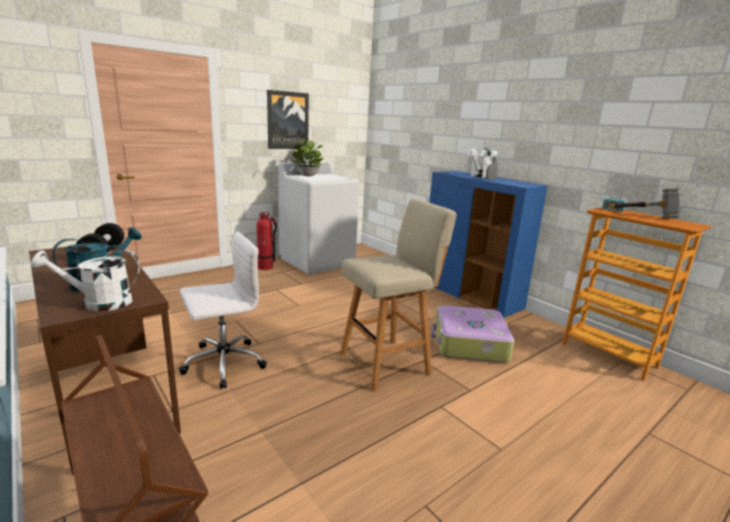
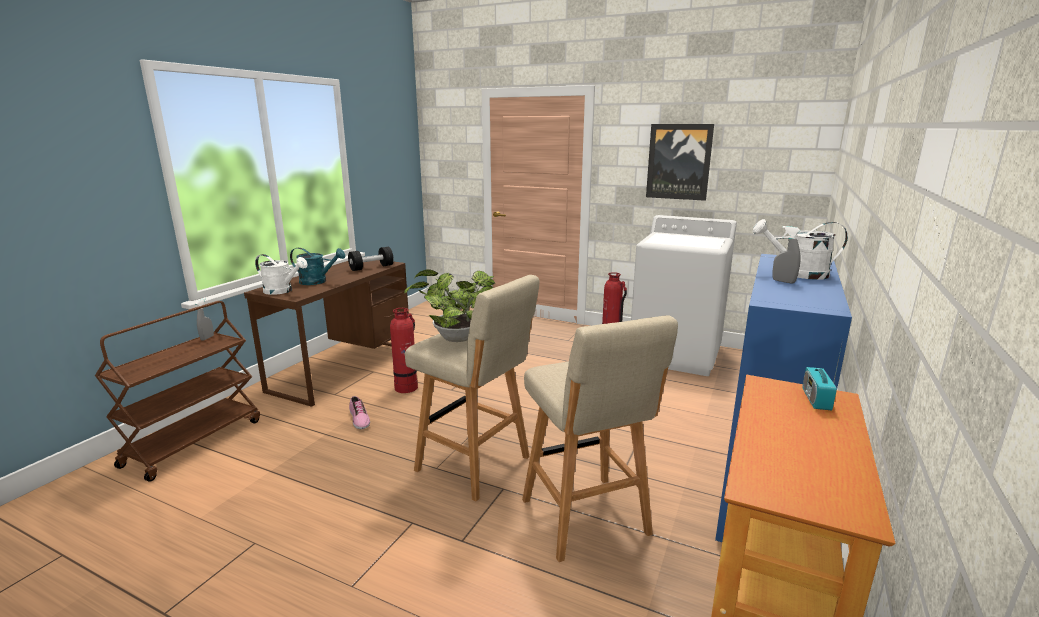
camera: 65 degrees right, 0 degrees up
white watering can [31,249,140,311] -> white watering can turned 150 degrees clockwise [255,254,307,295]
white office chair [179,232,267,389] -> fire extinguisher [390,308,418,393]
potted plant [292,138,324,176] -> potted plant moved to [404,269,495,342]
suitcase [431,305,514,363] -> beige stool [522,315,678,562]
hammer [609,188,679,218] -> none
none -> grey spray bottle [195,298,214,341]
none -> shoe [349,396,370,429]

